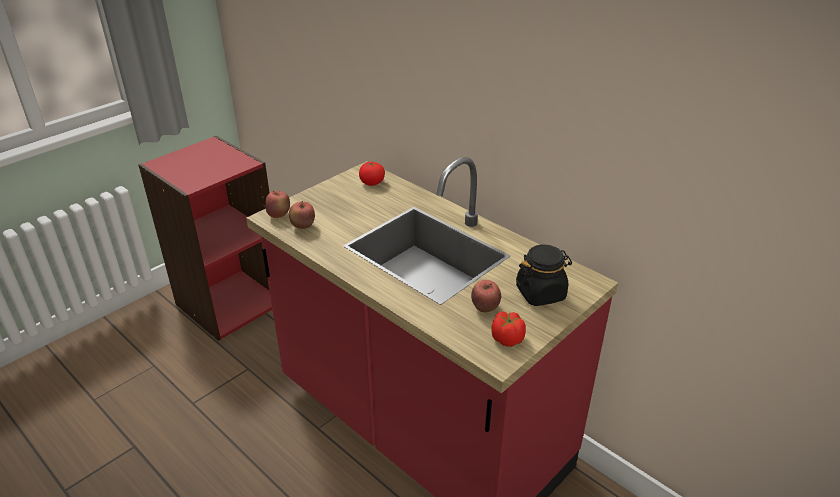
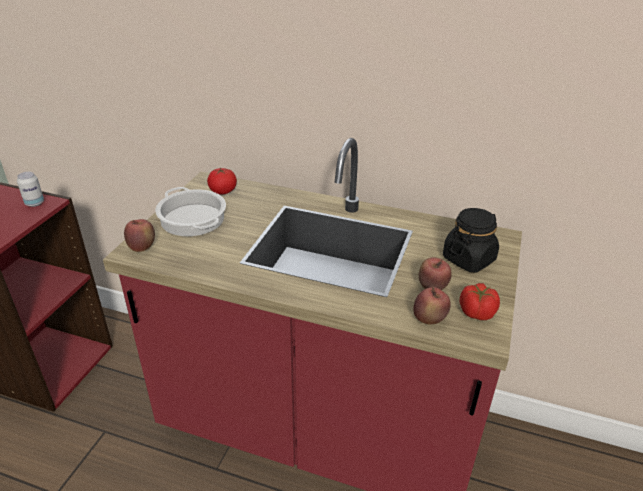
camera: 25 degrees left, 0 degrees up
apple [289,201,315,229] -> apple moved to [413,287,451,325]
none -> can [17,172,44,207]
none -> cooking pot [155,187,226,236]

